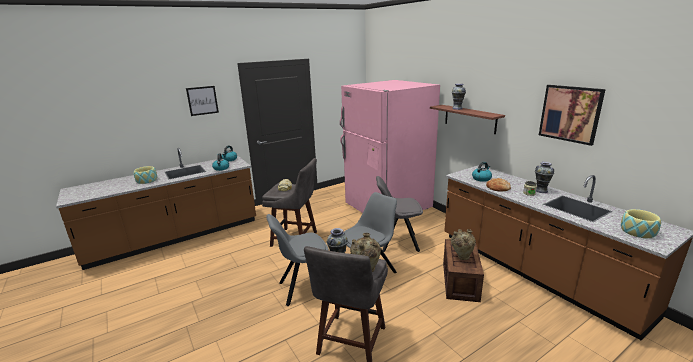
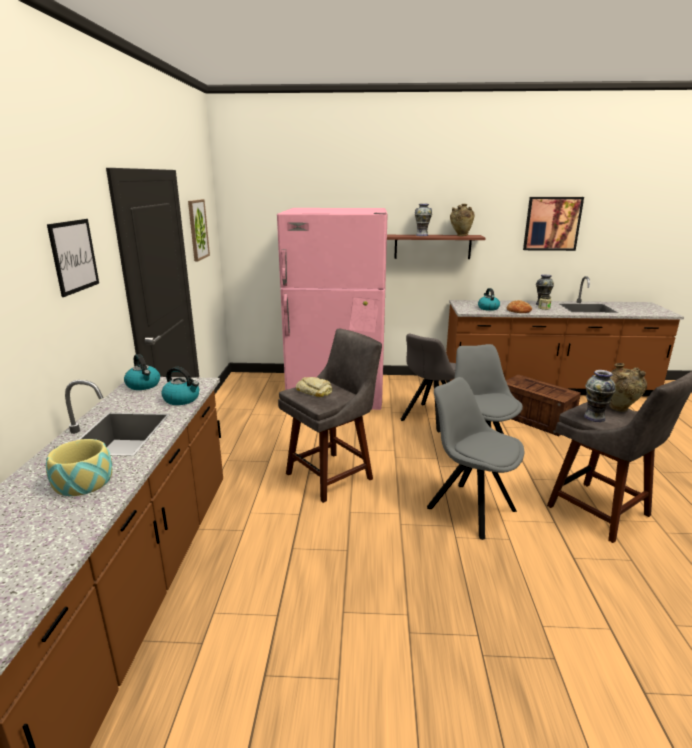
camera: 55 degrees left, 0 degrees up
grey chair [266,214,329,306] -> grey chair turned 120 degrees clockwise [427,377,524,540]
beige vase [451,229,476,260] -> beige vase moved to [450,204,475,236]
bowl [621,209,661,238] -> none
none -> picture [188,199,210,261]

